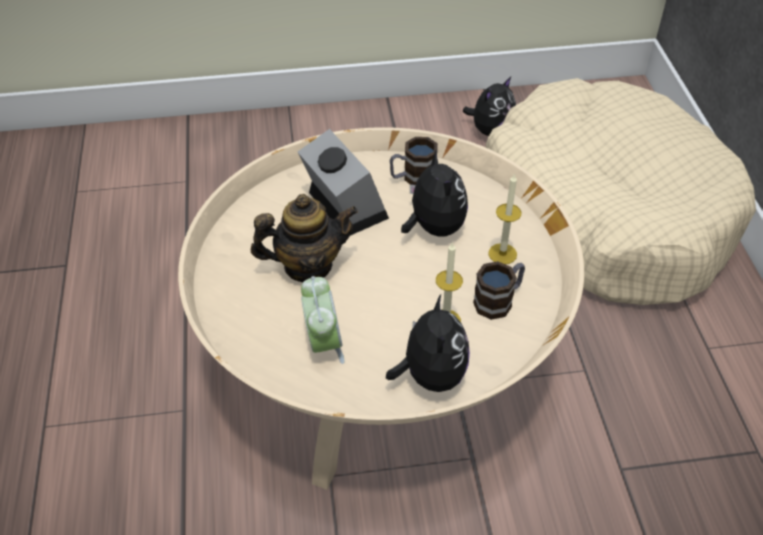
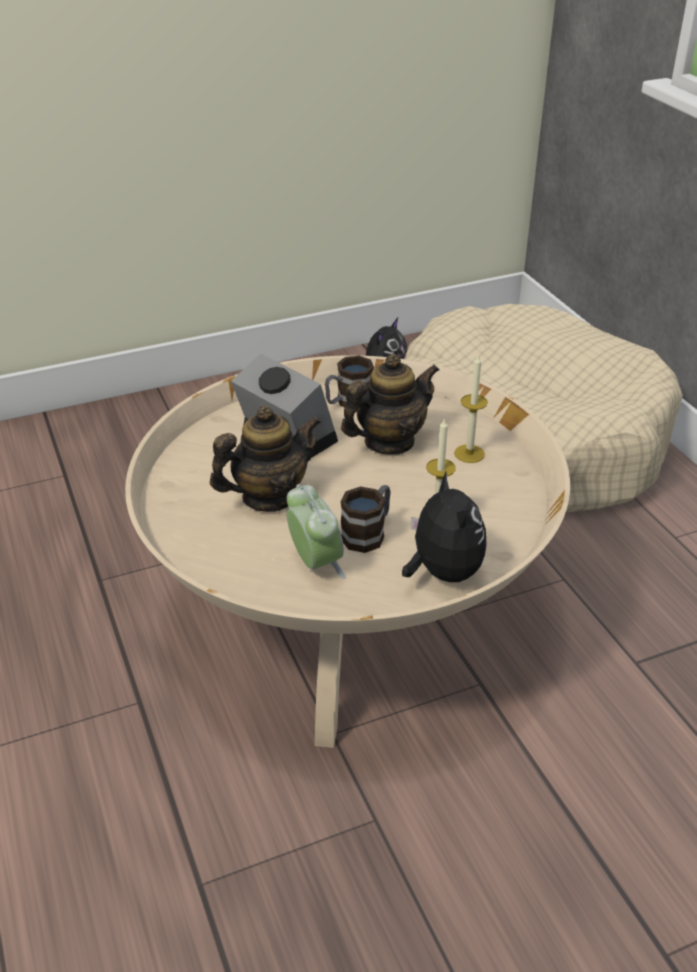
camera: 15 degrees left, 10 degrees down
plush toy [401,149,468,237] -> teapot [341,354,439,455]
mug [473,261,525,320] -> mug moved to [341,485,391,553]

